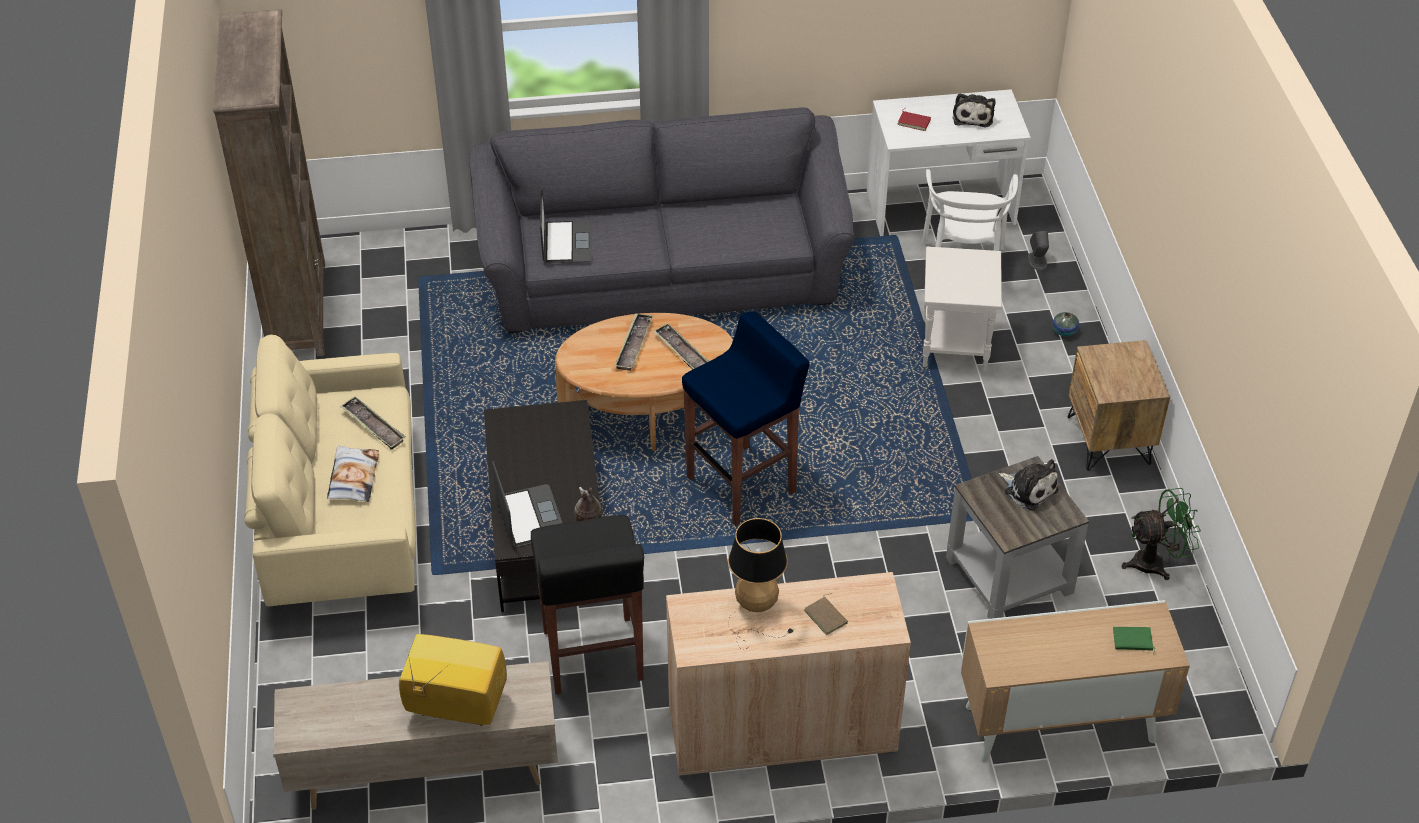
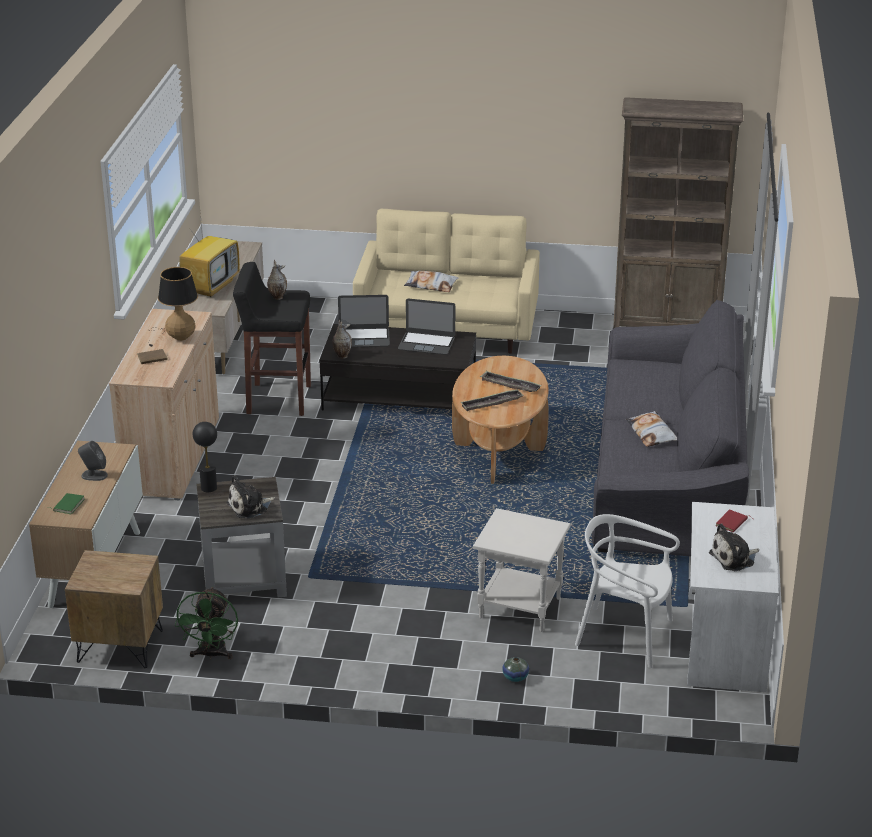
camera: 105 degrees right, 15 degrees down
tray [340,396,406,450] -> none
laptop [540,186,592,263] -> laptop moved to [398,299,455,355]
blue stool [682,311,810,526] -> none
plush toy [953,93,995,128] -> plush toy turned 45 degrees counterclockwise [709,523,759,571]
grey speaker [1028,231,1049,270] -> grey speaker moved to [78,441,108,481]
brown nightstand [1068,340,1170,471] -> brown nightstand moved to [65,550,163,668]
none -> black table lamp [193,422,217,492]
none -> vase [267,260,287,300]
none -> pillow [626,411,677,447]

